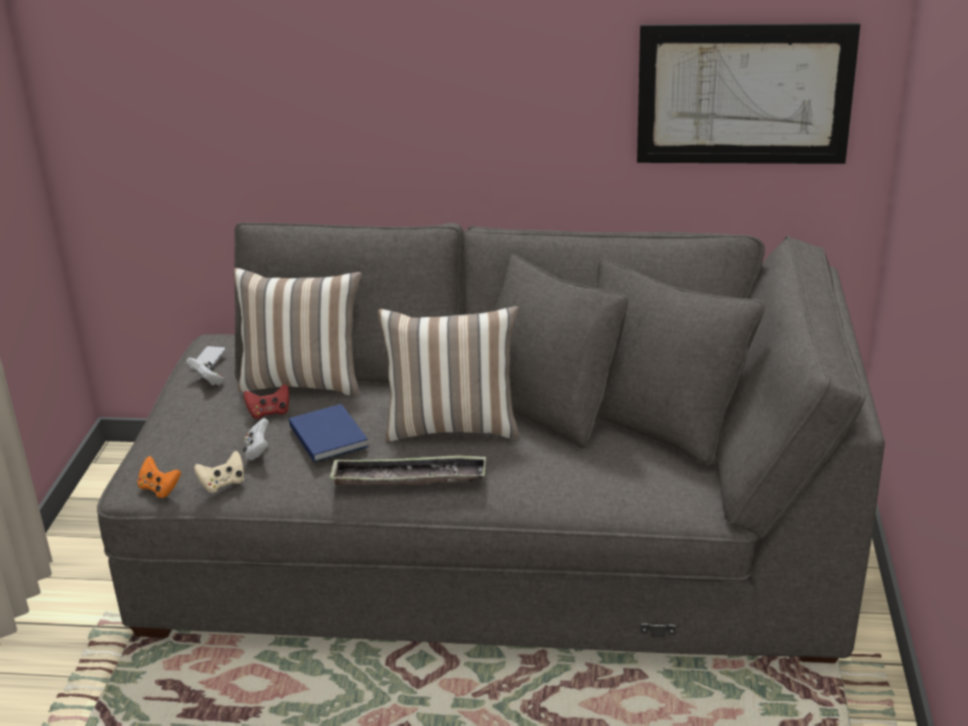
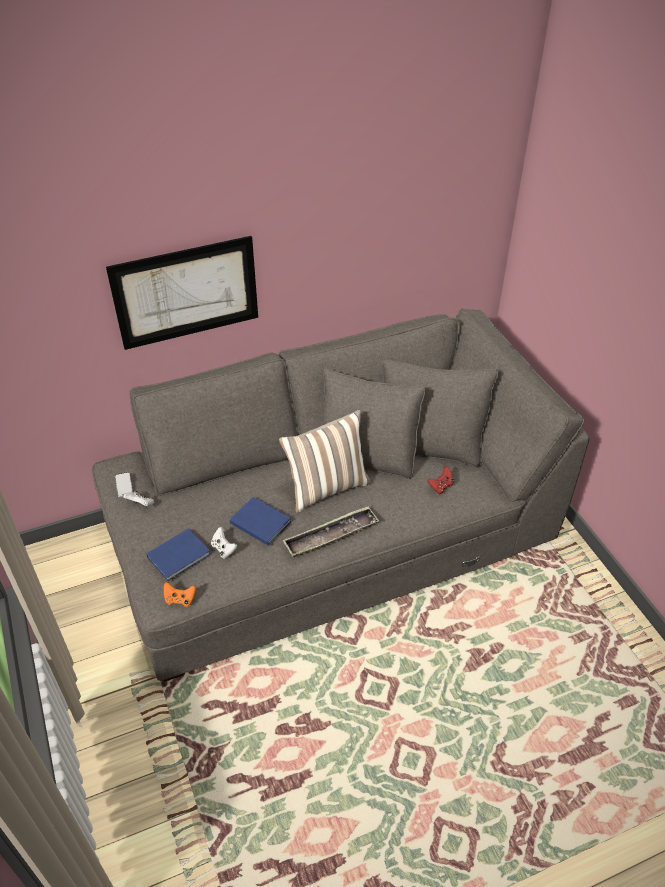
camera: 30 degrees left, 15 degrees up
beige game controller [194,451,244,493] -> none
pillow [234,268,362,396] -> none
red game controller [244,384,289,419] -> red game controller moved to [428,466,454,494]
picture [637,23,860,164] -> picture moved to [106,236,258,350]
none -> blue book [146,528,211,581]

